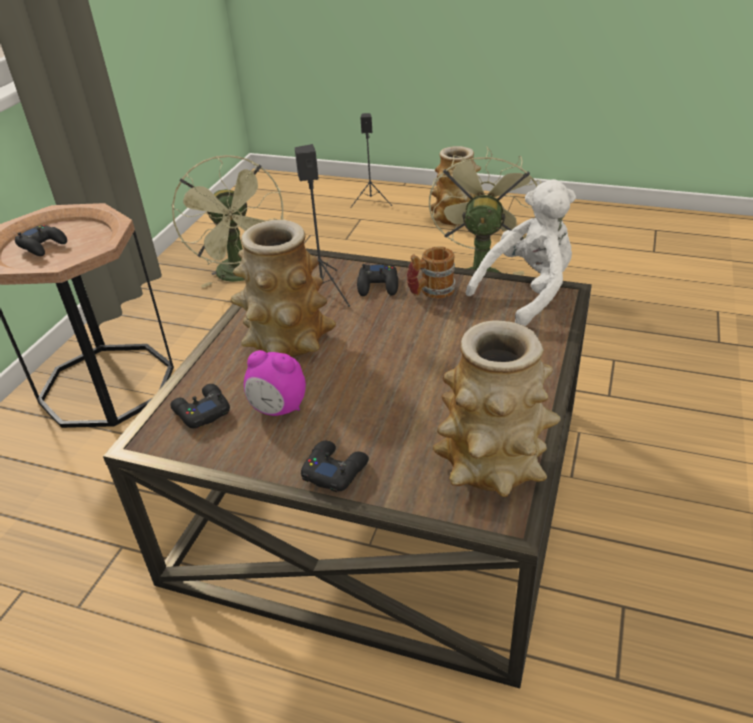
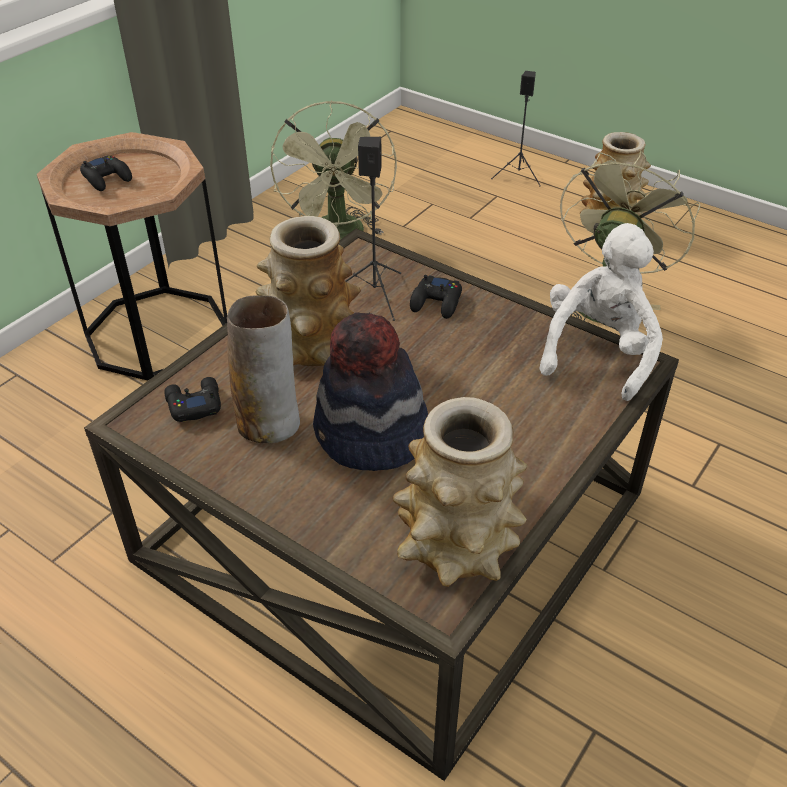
camera: 15 degrees right, 5 degrees up
alarm clock [244,350,306,416] -> vase [227,295,300,443]
black game controller [301,441,369,492] -> none
mug [407,246,455,299] -> none
white plush toy [466,179,576,327] -> white plush toy turned 45 degrees counterclockwise [539,223,663,401]
none -> hat [313,312,428,471]

